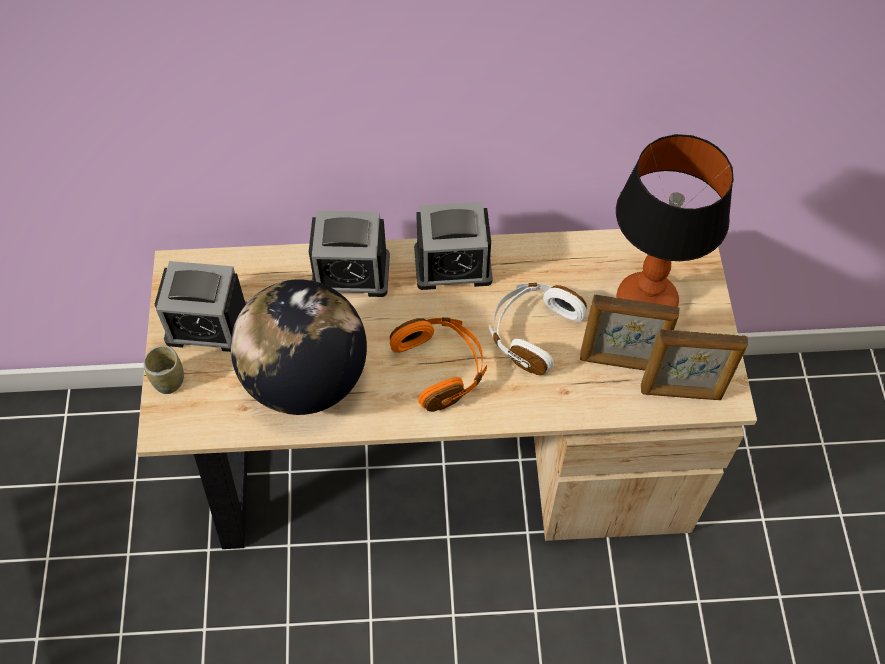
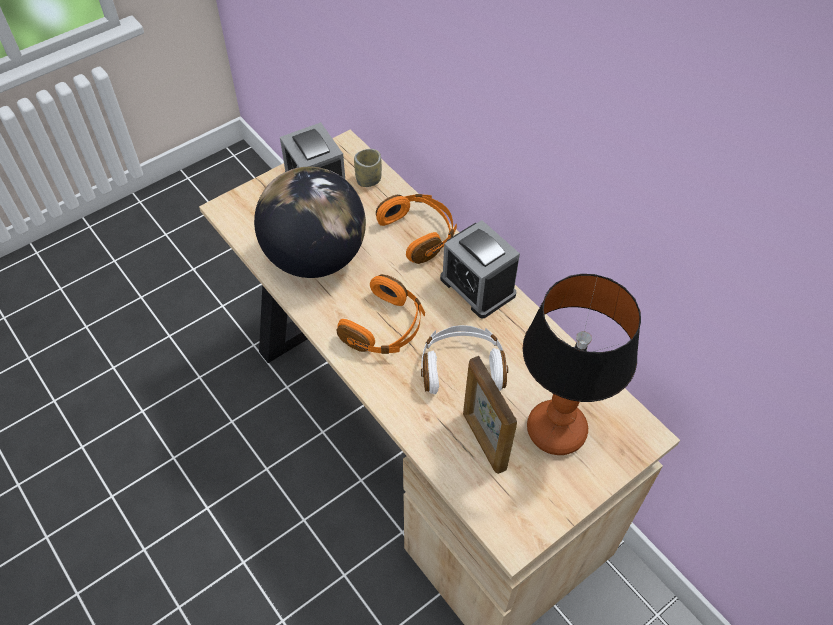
camera: 55 degrees right, 5 degrees down
cup [144,345,184,394] -> cup moved to [354,149,382,187]
alarm clock [309,211,390,297] -> orange headphones [376,194,457,264]
picture frame [641,329,748,400] -> none

